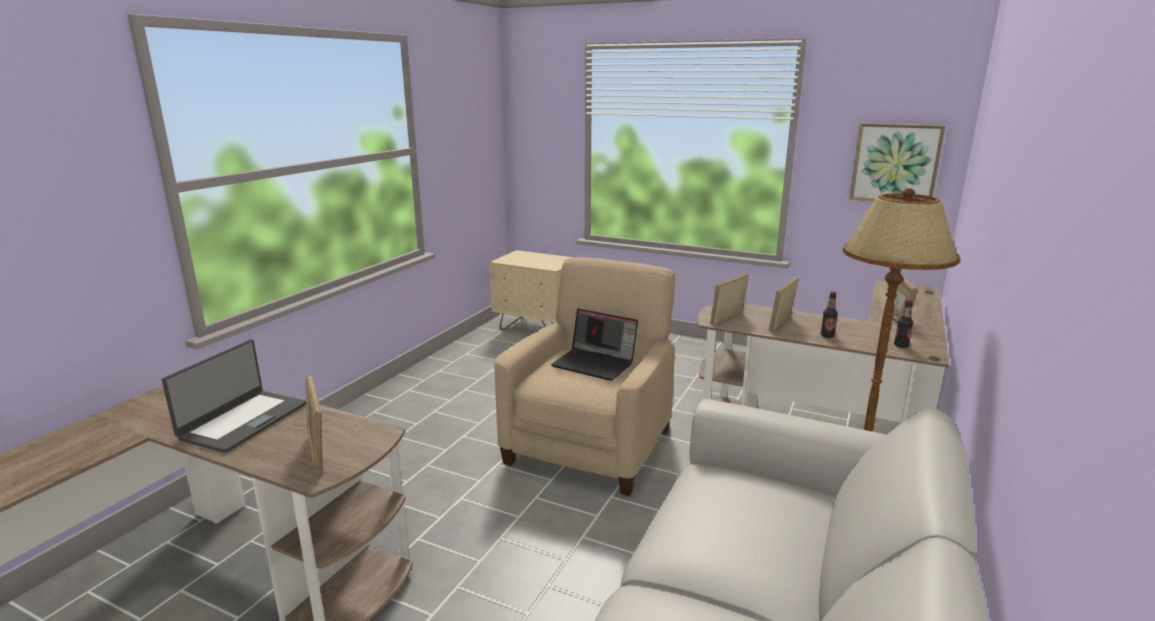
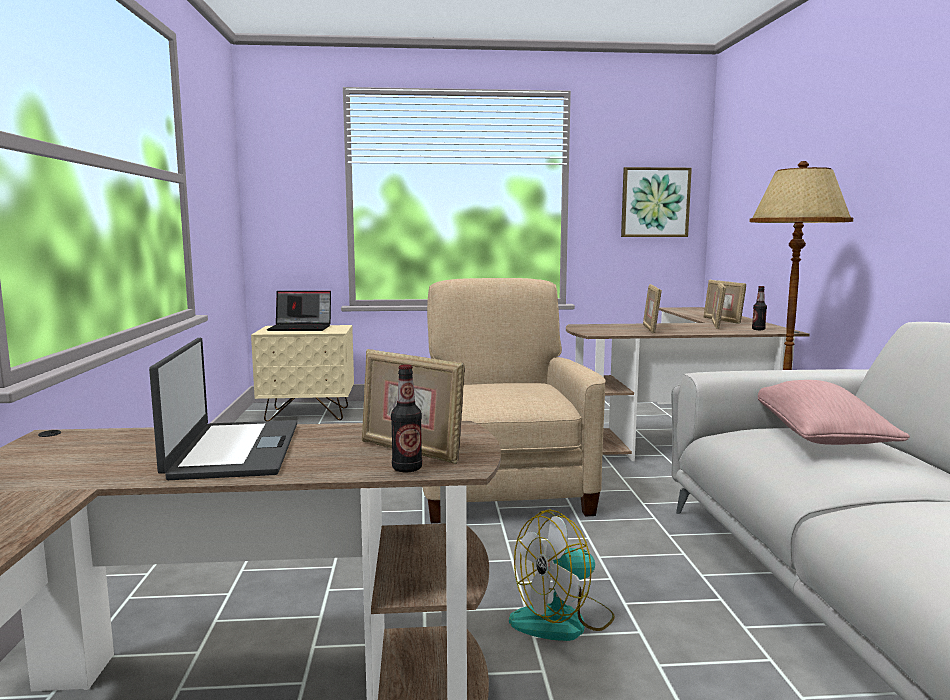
camera: 30 degrees left, 10 degrees down
laptop [551,309,638,381] -> laptop moved to [267,291,331,331]
picture frame [710,273,749,325] -> picture frame moved to [712,282,726,329]
bottle [821,292,838,338] -> bottle moved to [391,364,422,473]
none -> fan [509,509,615,641]
none -> pink pillow [758,380,910,445]

